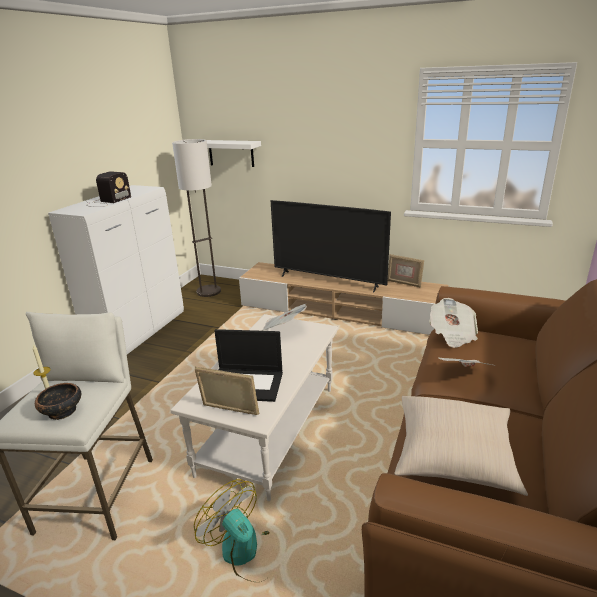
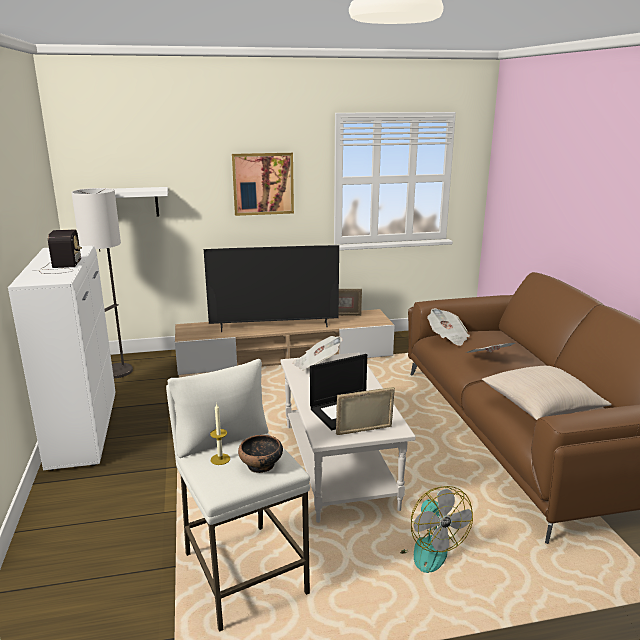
camera: 35 degrees left, 5 degrees down
fan [194,479,270,582] -> fan turned 120 degrees counterclockwise [400,486,473,573]
none -> picture [232,153,294,216]

